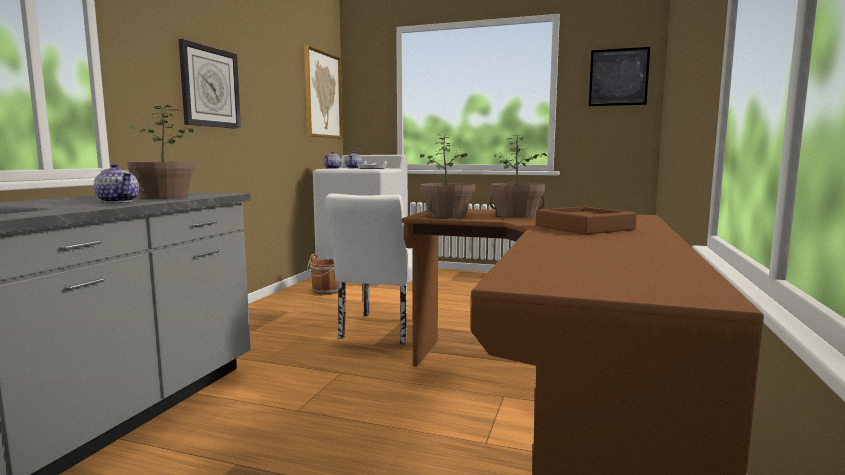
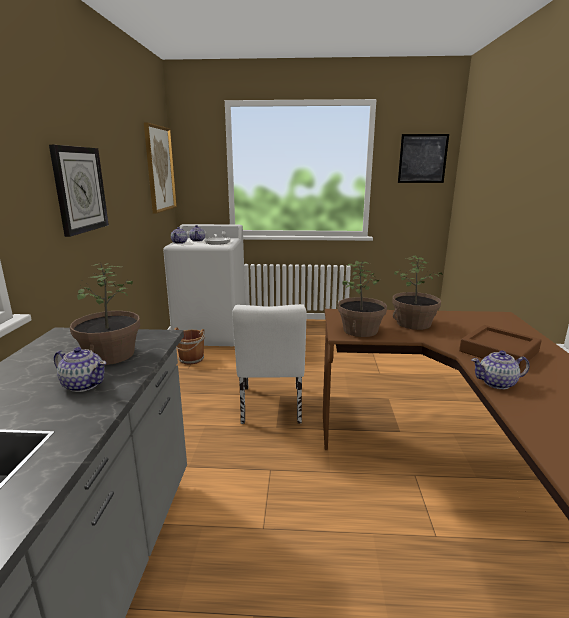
camera: 15 degrees left, 10 degrees up
none -> teapot [471,350,530,389]

